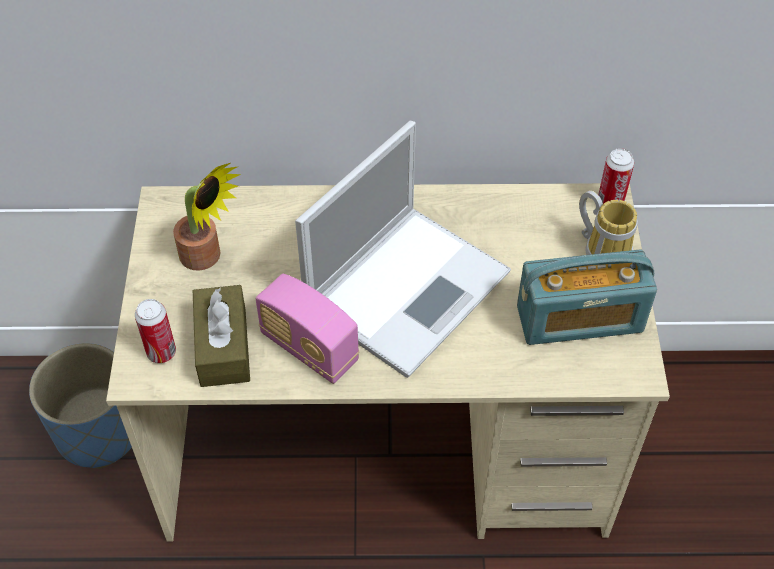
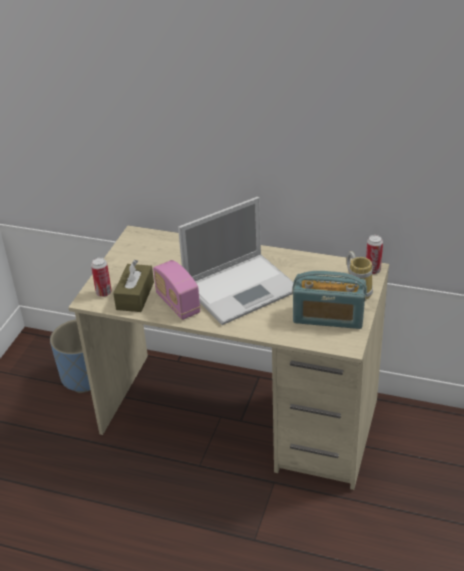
camera: 20 degrees right, 15 degrees down
potted plant [173,163,241,271] -> none

